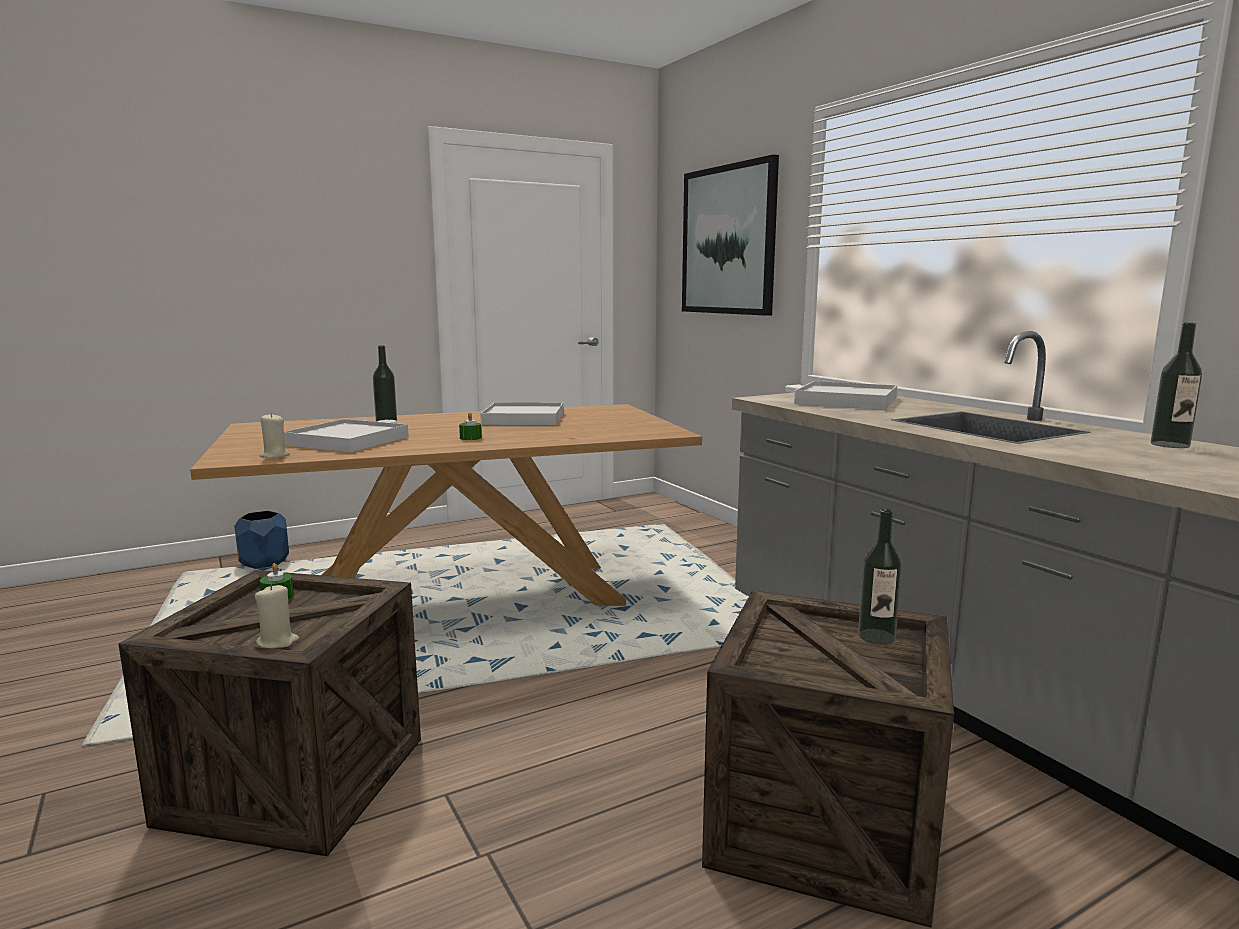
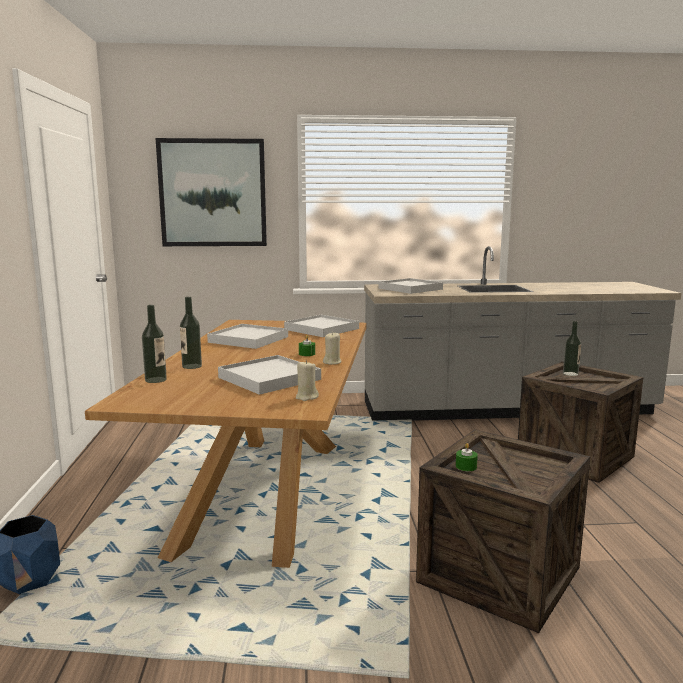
camera: 65 degrees left, 0 degrees up
beige candle [255,584,299,649] -> beige candle moved to [323,332,341,365]
bottle [1151,323,1202,448] -> bottle moved to [142,305,167,383]
none -> white tray [284,315,359,337]

